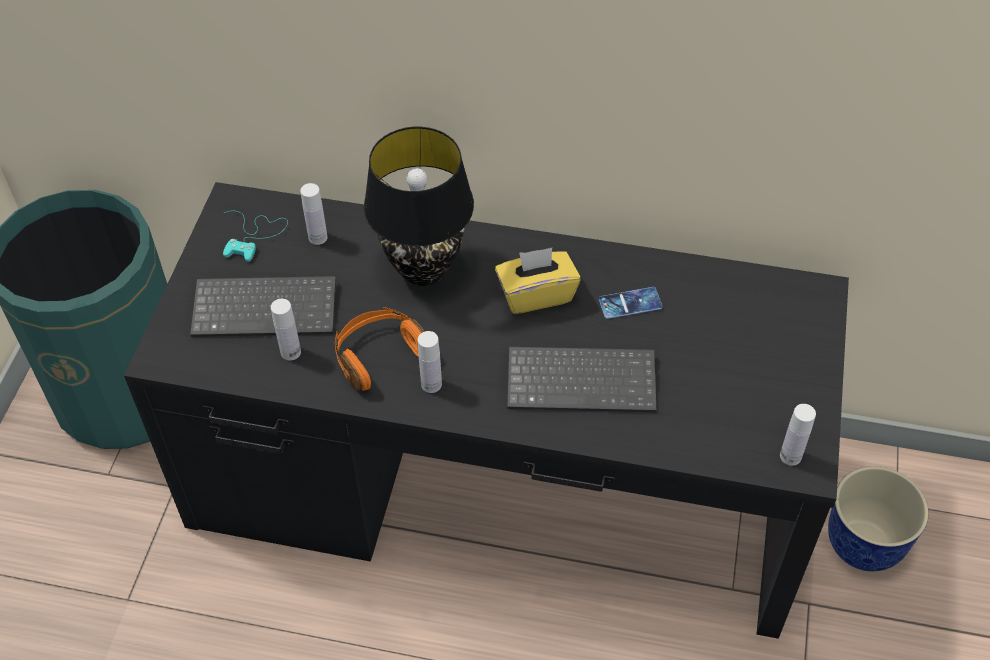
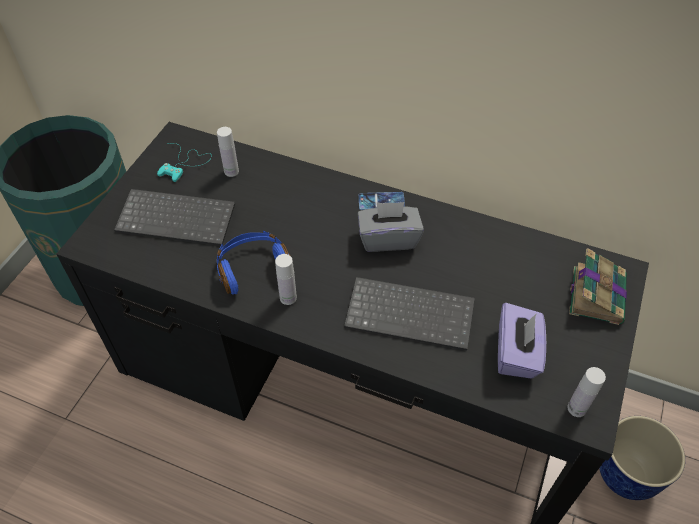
camera: 10 degrees right, 0 degrees up
white bottle [271,299,301,360] -> none
orange headphones [334,307,424,391] -> blue headphones [217,231,291,295]
black table lamp [364,127,474,286] -> none
yellow tissue box [495,248,581,314] -> grey tissue box [358,202,424,252]
phone [599,287,663,319] -> phone moved to [359,192,405,210]
none -> purple tissue box [498,303,546,379]
none -> book [569,248,627,325]

